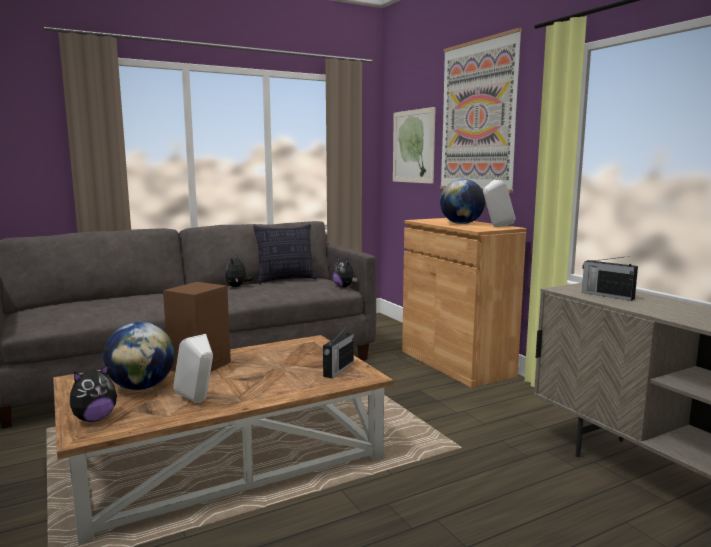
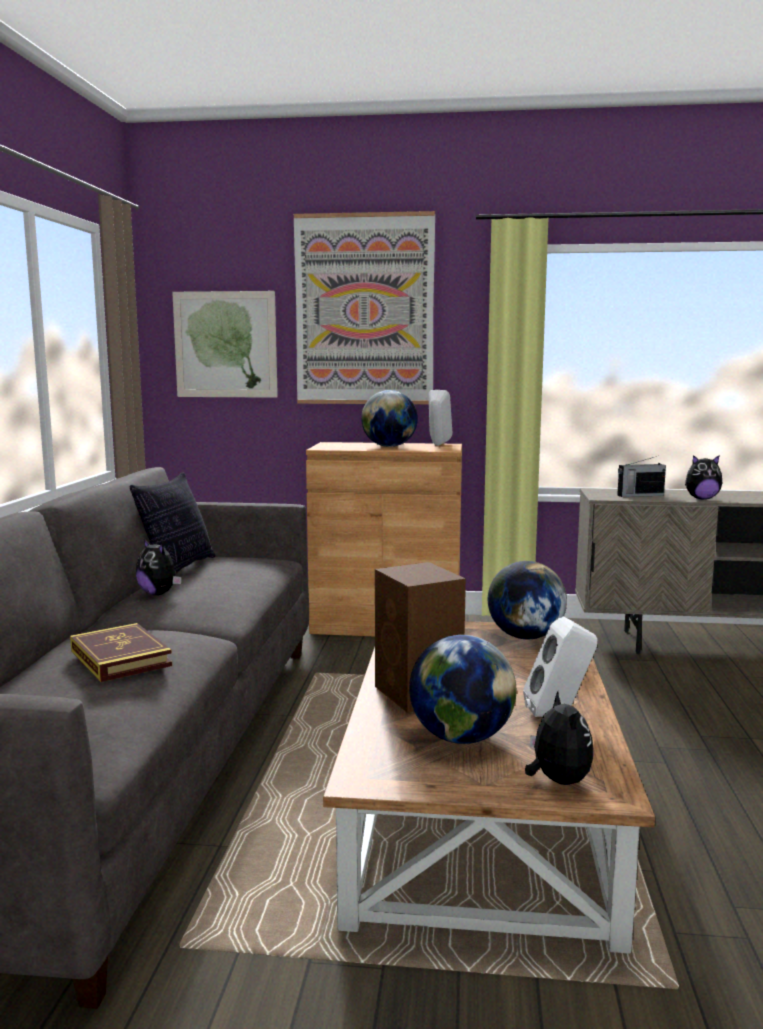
camera: 55 degrees left, 0 degrees up
radio [323,329,354,378] -> globe [488,561,567,639]
plush toy [332,256,357,287] -> plush toy moved to [685,455,722,500]
none -> book [70,623,172,682]

